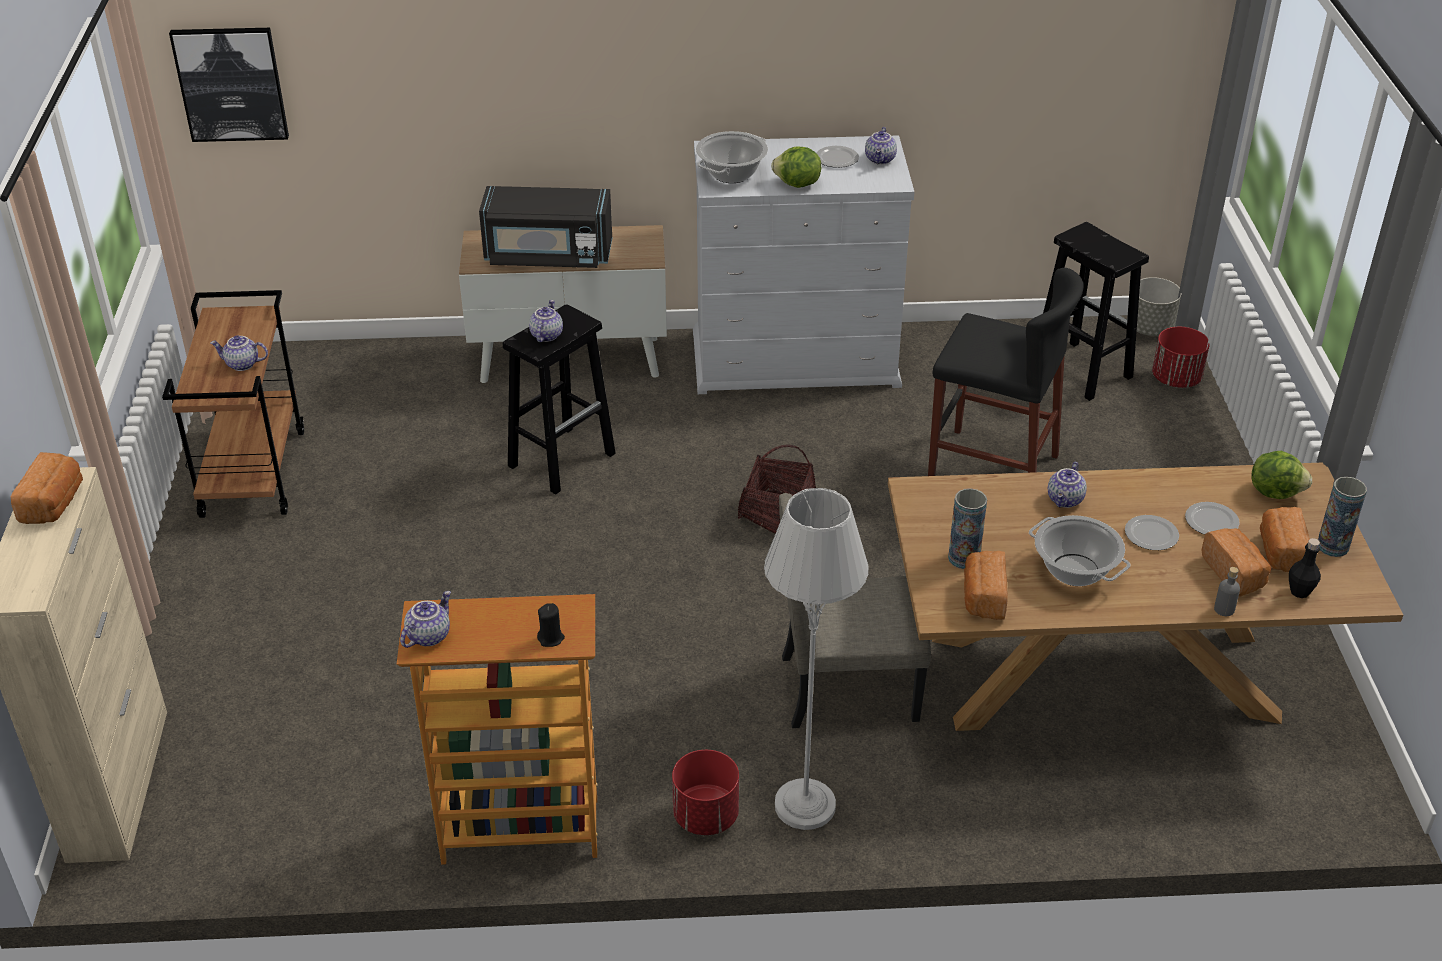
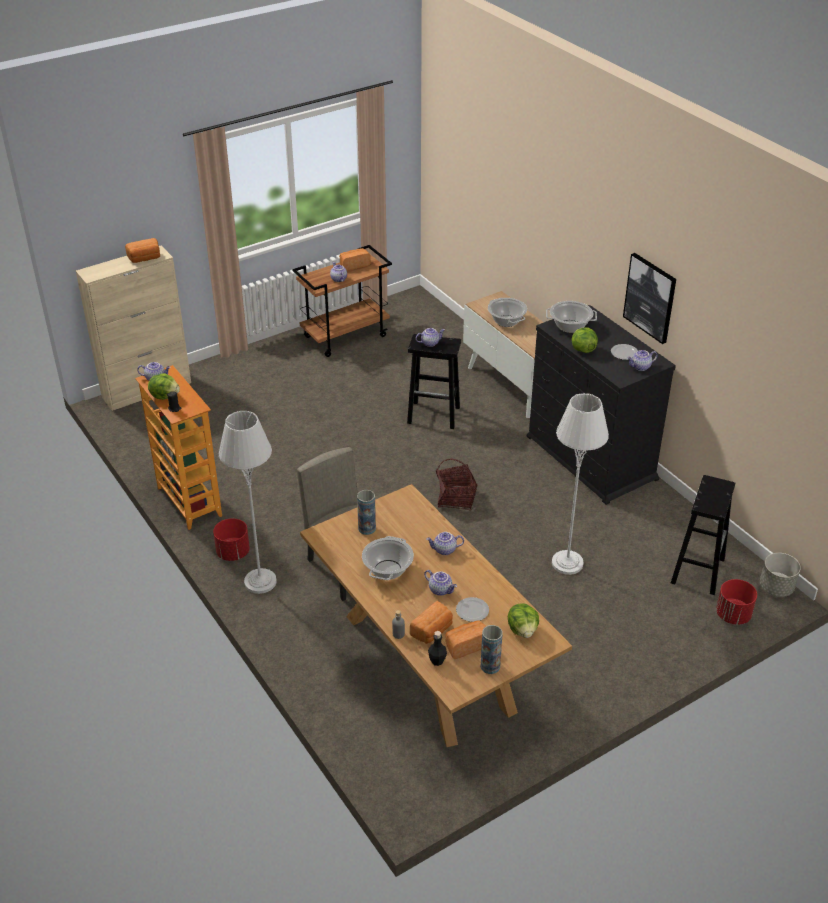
camera: 60 degrees right, 0 degrees up
picture [169,28,289,142] -> picture moved to [623,253,676,344]
black microwave [479,186,612,268] -> cooking pot [488,298,527,327]
white dresser [693,135,914,394] -> black dresser [527,305,676,505]
black stool [928,268,1083,476] -> grey floor lamp [552,393,609,575]
bread [964,551,1008,620] -> bread moved to [339,248,371,271]
plate [1125,515,1179,550] -> teapot [424,570,457,596]
none -> lettuce [148,373,180,400]

